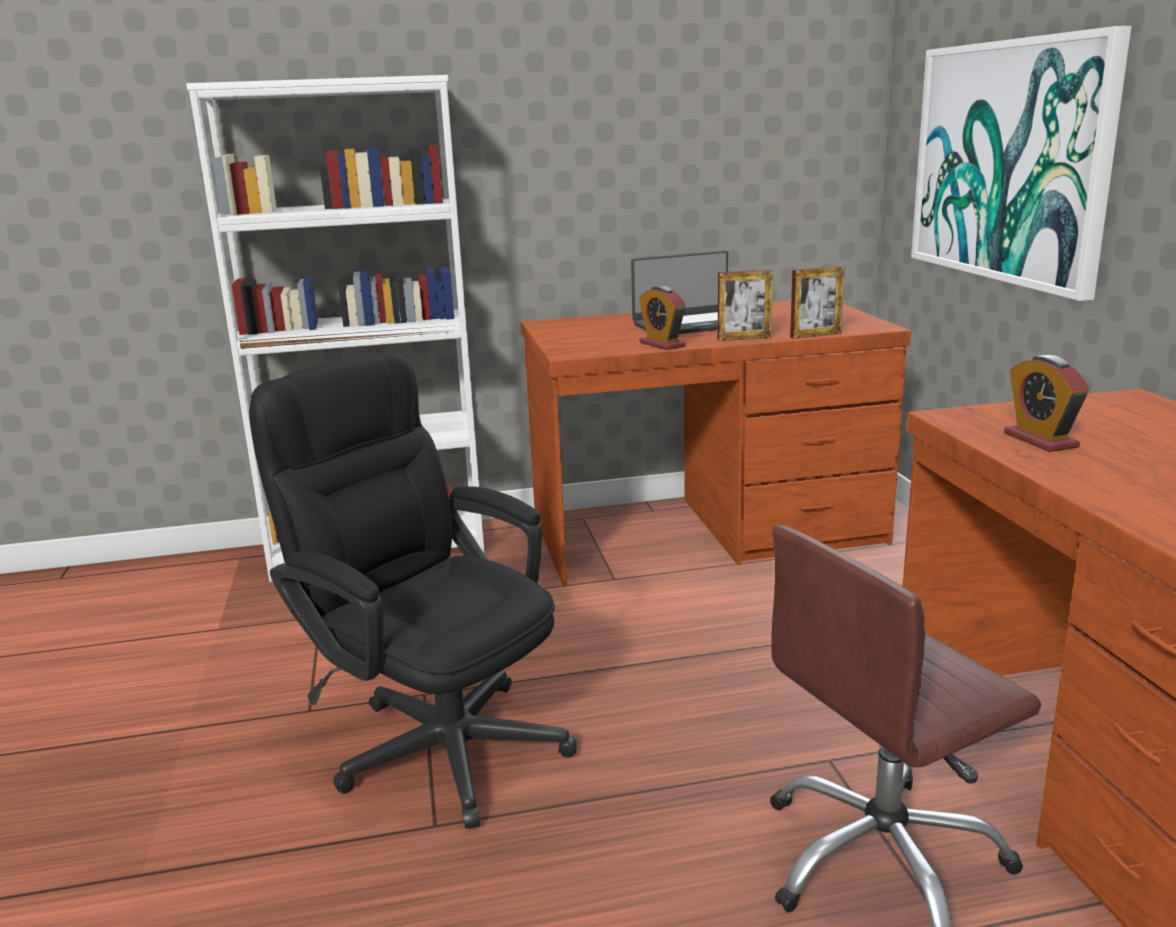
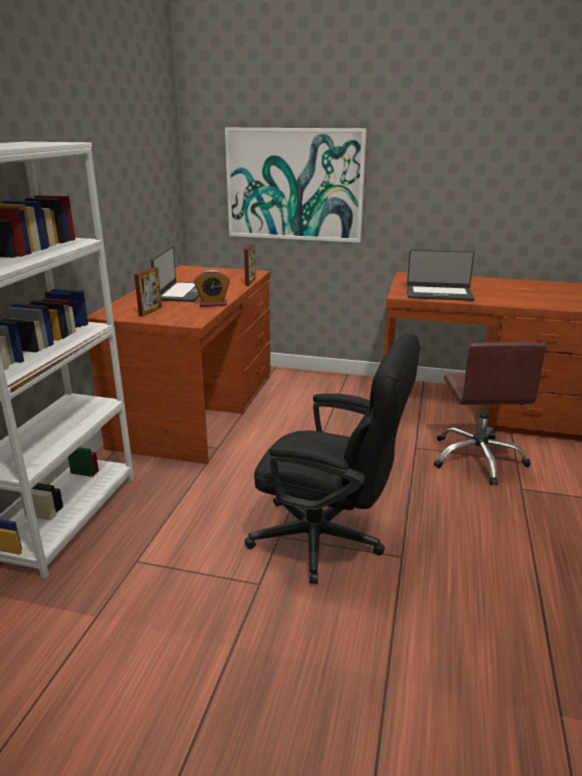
camera: 65 degrees left, 5 degrees up
black office chair [249,351,577,829] -> black office chair turned 135 degrees counterclockwise [244,333,420,584]
picture frame [718,270,773,341] -> picture frame moved to [134,267,162,317]
alarm clock [1004,355,1090,452] -> laptop [407,249,475,301]

